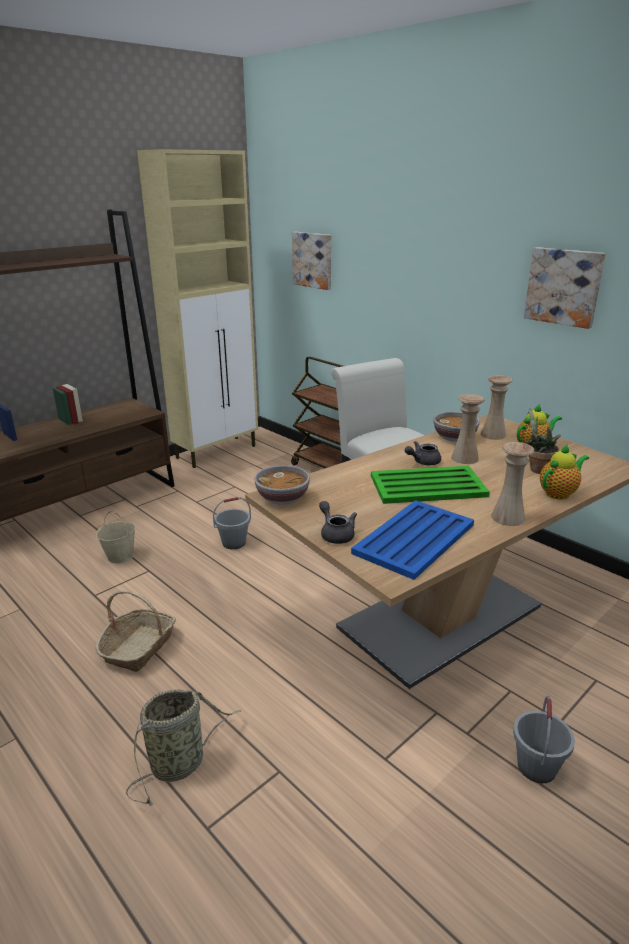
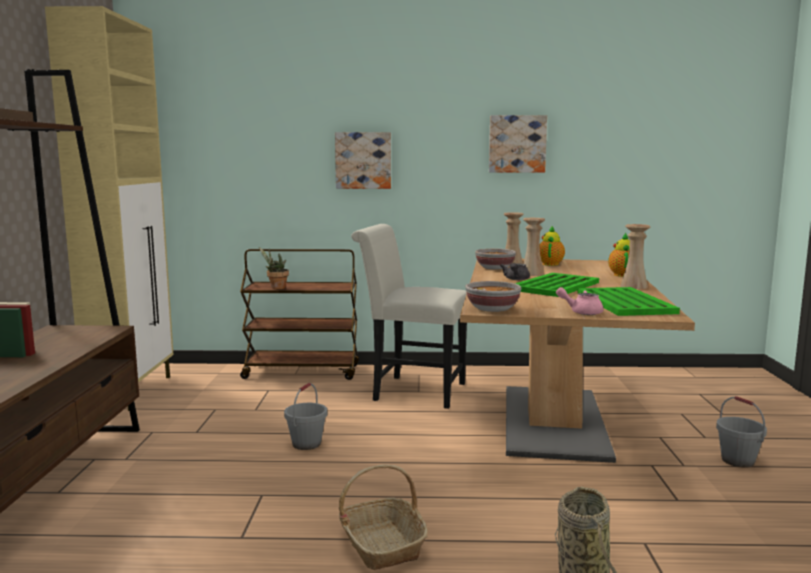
camera: 45 degrees left, 15 degrees down
beige bucket [96,511,136,564] -> none
picture [292,232,331,290] -> picture moved to [335,132,391,189]
grey teapot [319,501,357,544] -> pink teapot [556,287,603,315]
blue tray [351,500,474,580] -> green tray [577,287,680,316]
potted plant [524,408,561,474] -> potted plant moved to [259,247,289,289]

